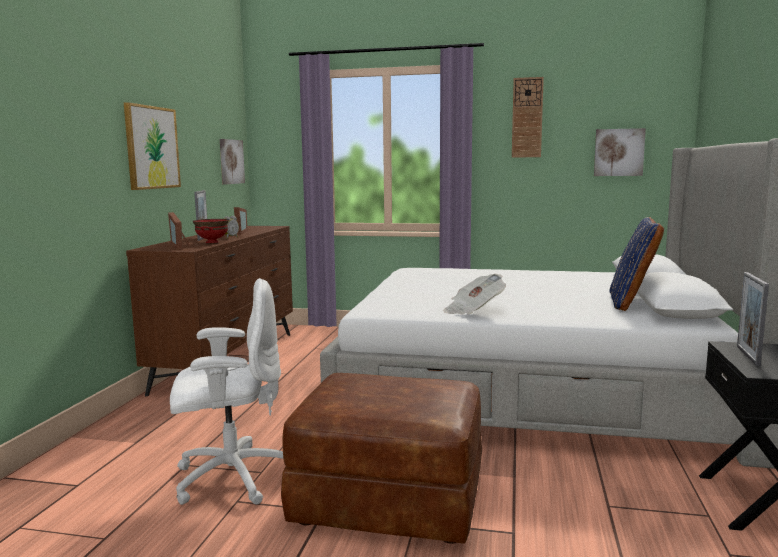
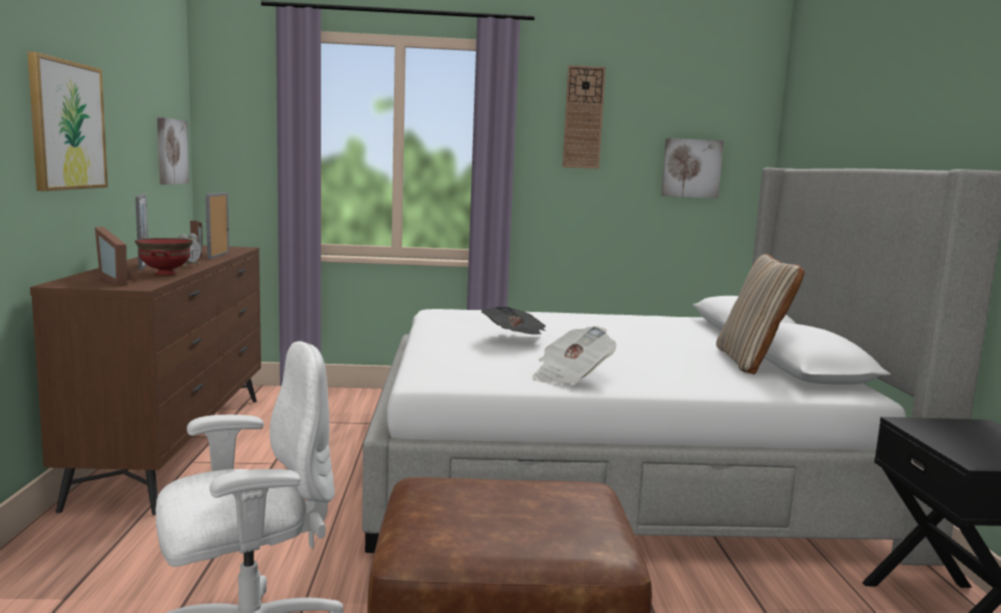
camera: 15 degrees left, 0 degrees up
blue pillow [610,217,664,311] -> beige pillow [716,254,805,374]
picture frame [737,272,769,366] -> picture frame moved to [206,192,229,259]
none -> newspaper [481,307,546,335]

